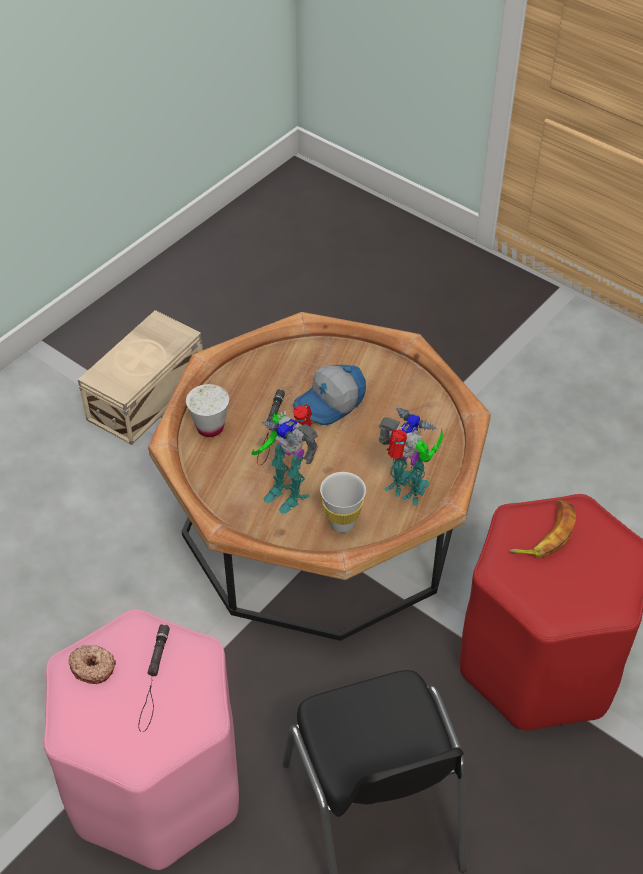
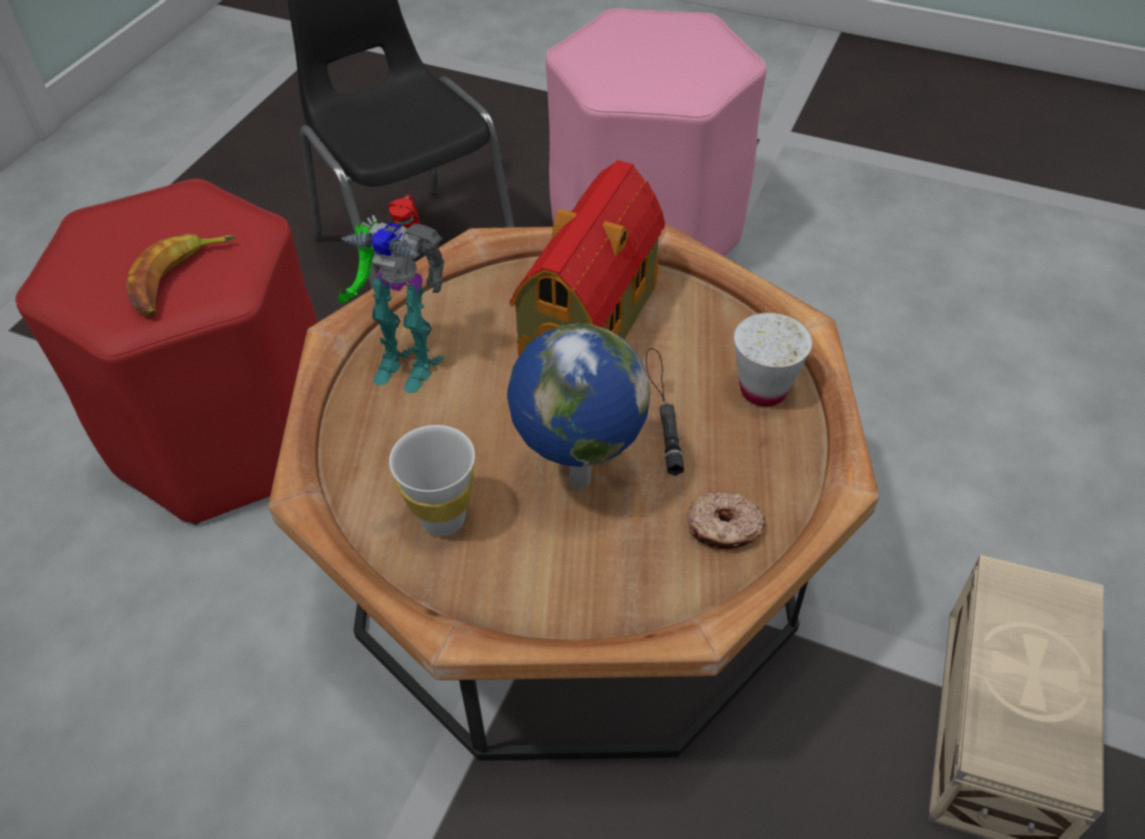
camera: 165 degrees right, 0 degrees up
donut [68,645,116,684] -> donut moved to [688,492,766,549]
black flashlight [138,624,170,732] -> none
toy robot [251,404,319,514] -> toy house [509,160,665,358]
cap [293,365,366,425] -> globe [507,324,650,489]
white cup [320,472,366,533] -> white cup moved to [389,425,475,536]

